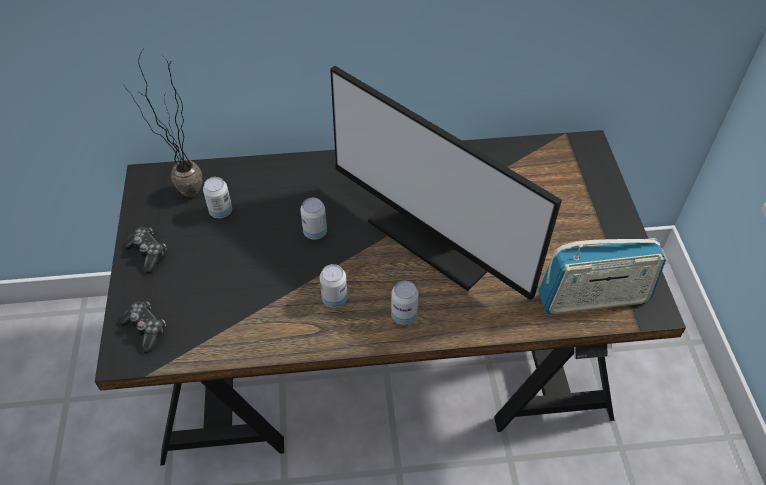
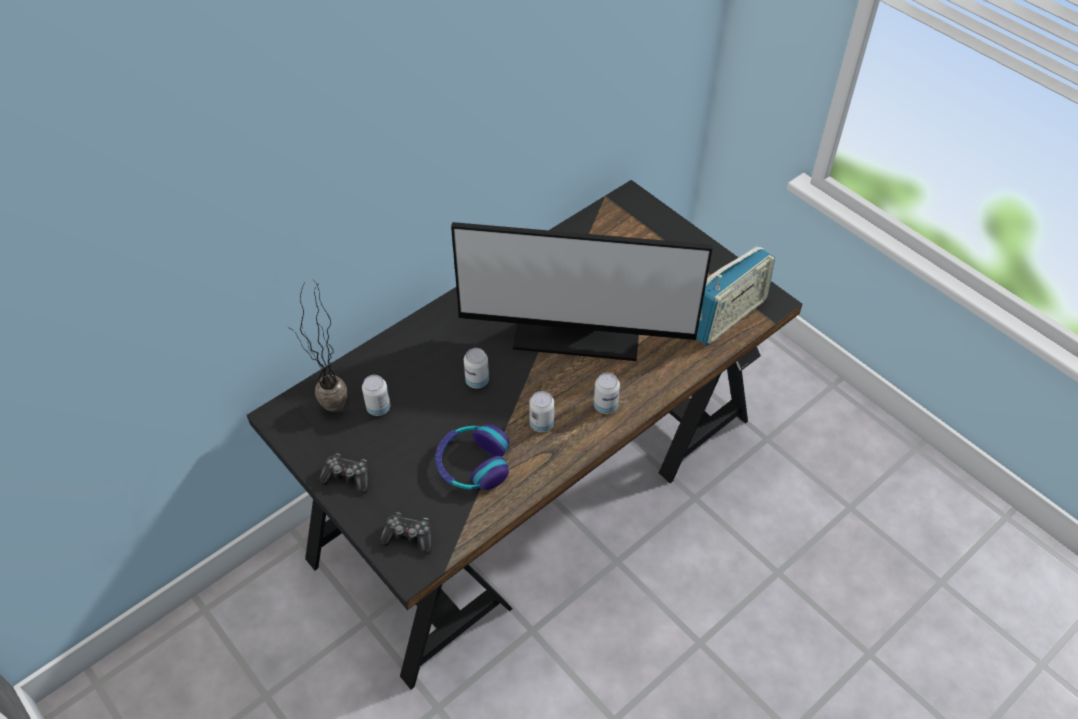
camera: 35 degrees left, 0 degrees up
none -> headphones [435,424,509,490]

